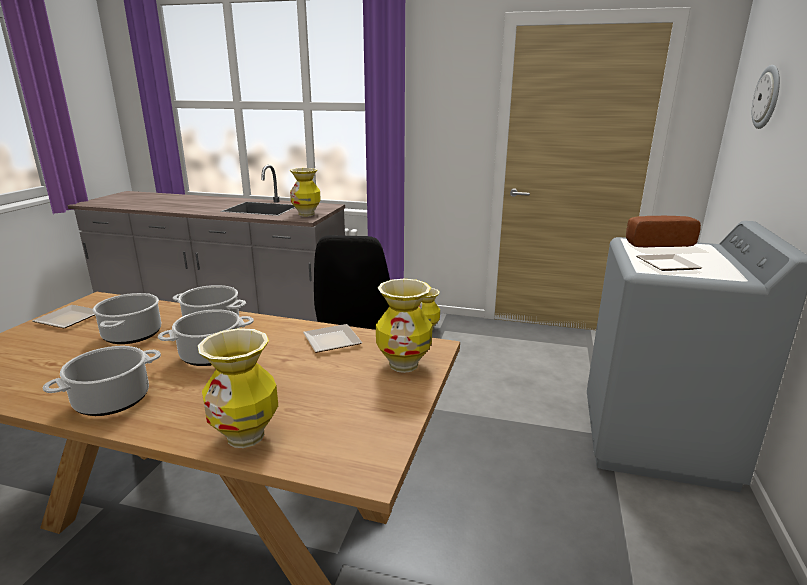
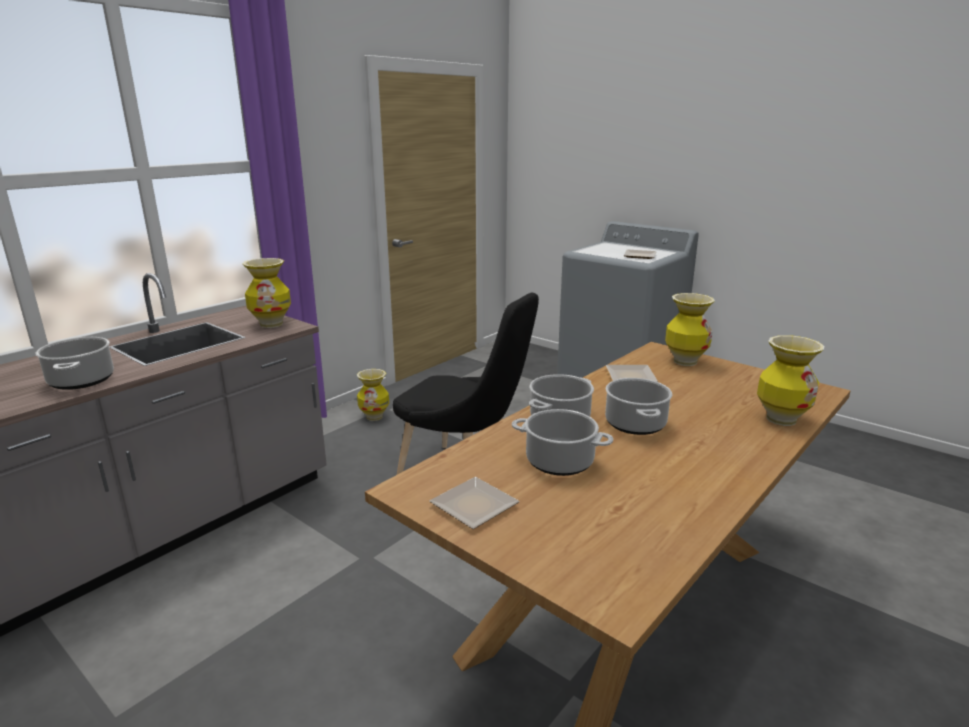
camera: 65 degrees left, 0 degrees up
cooking pot [43,346,161,416] -> cooking pot moved to [35,337,114,390]
bread [626,216,701,247] -> none
wall clock [752,65,780,129] -> none

